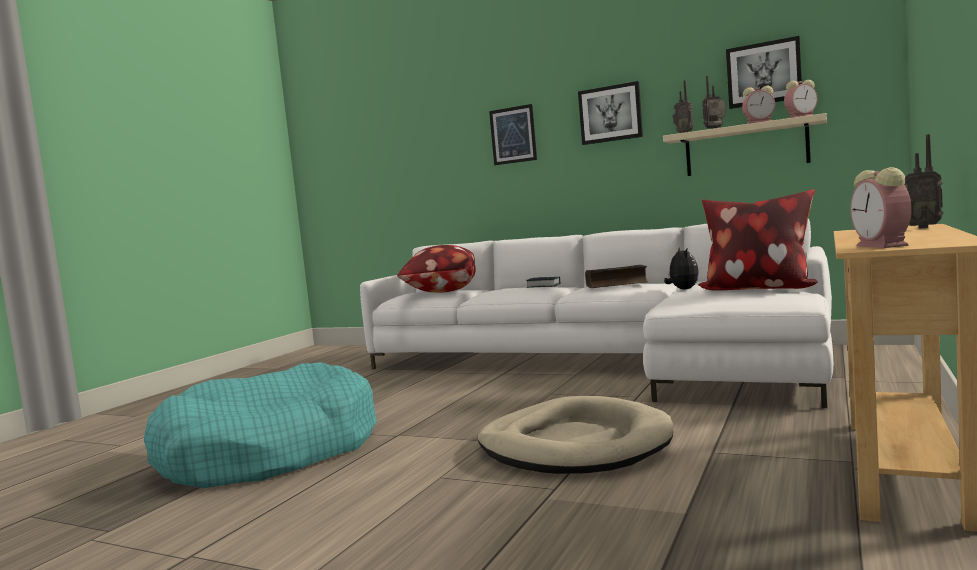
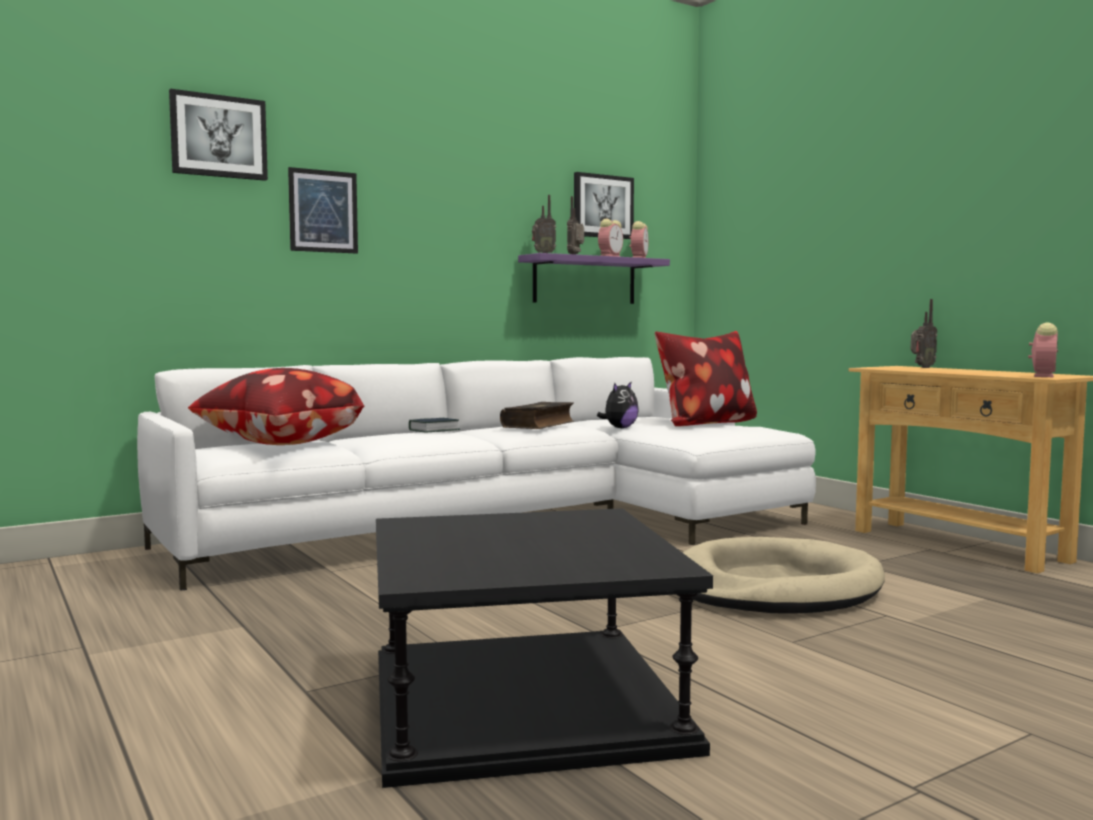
camera: 60 degrees left, 0 degrees up
turquoise dog bed [144,362,377,488] -> black side table [376,508,713,788]
picture [578,81,643,145] -> picture moved to [169,89,268,181]
beige shelf [663,113,827,176] -> purple shelf [518,253,670,304]
plush toy [664,247,699,290] -> plush toy turned 105 degrees clockwise [597,381,639,428]
alarm clock [850,167,912,248] -> alarm clock turned 90 degrees counterclockwise [1028,322,1058,377]

